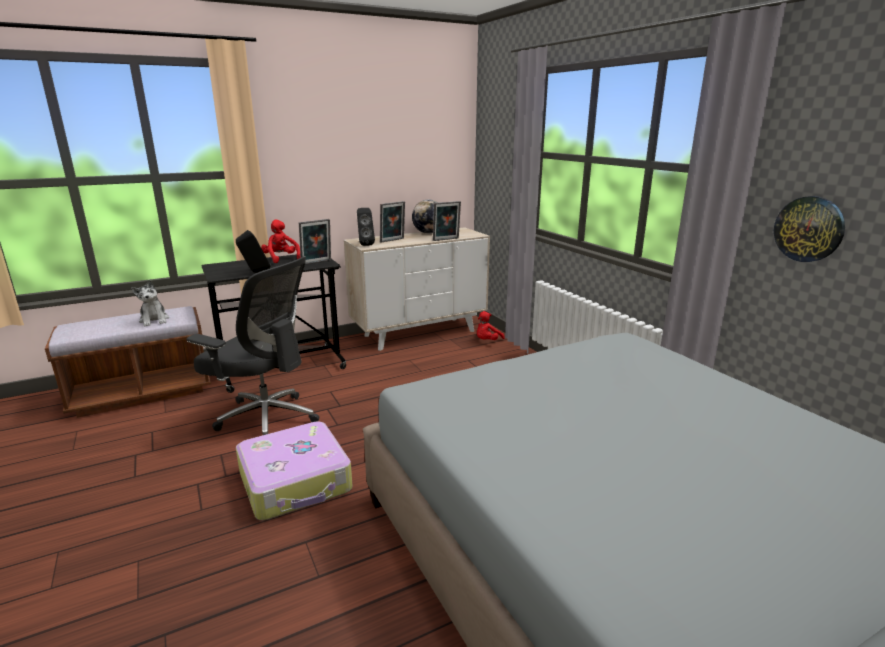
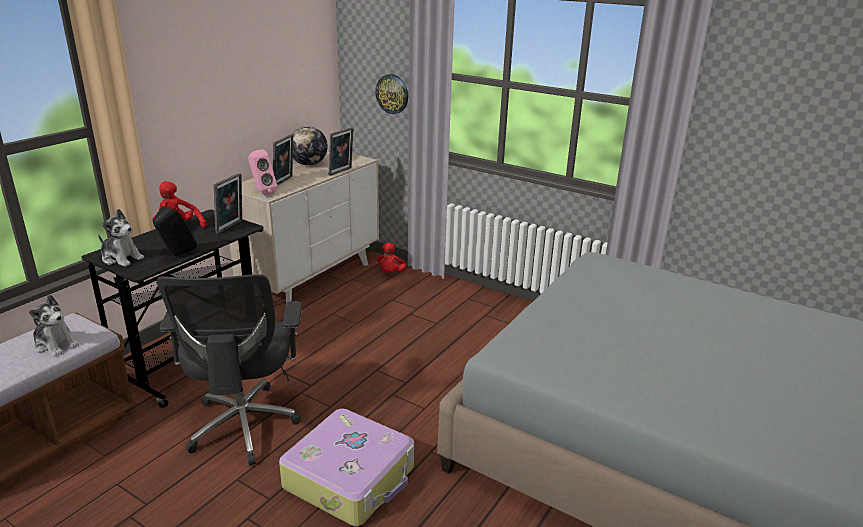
camera: 30 degrees left, 5 degrees up
office chair [187,256,319,435] -> office chair turned 90 degrees clockwise [157,274,302,466]
black speaker [357,208,375,246] -> pink speaker [248,149,278,195]
wall clock [774,196,845,262] -> wall clock moved to [375,74,408,114]
none -> plush toy [98,209,144,267]

